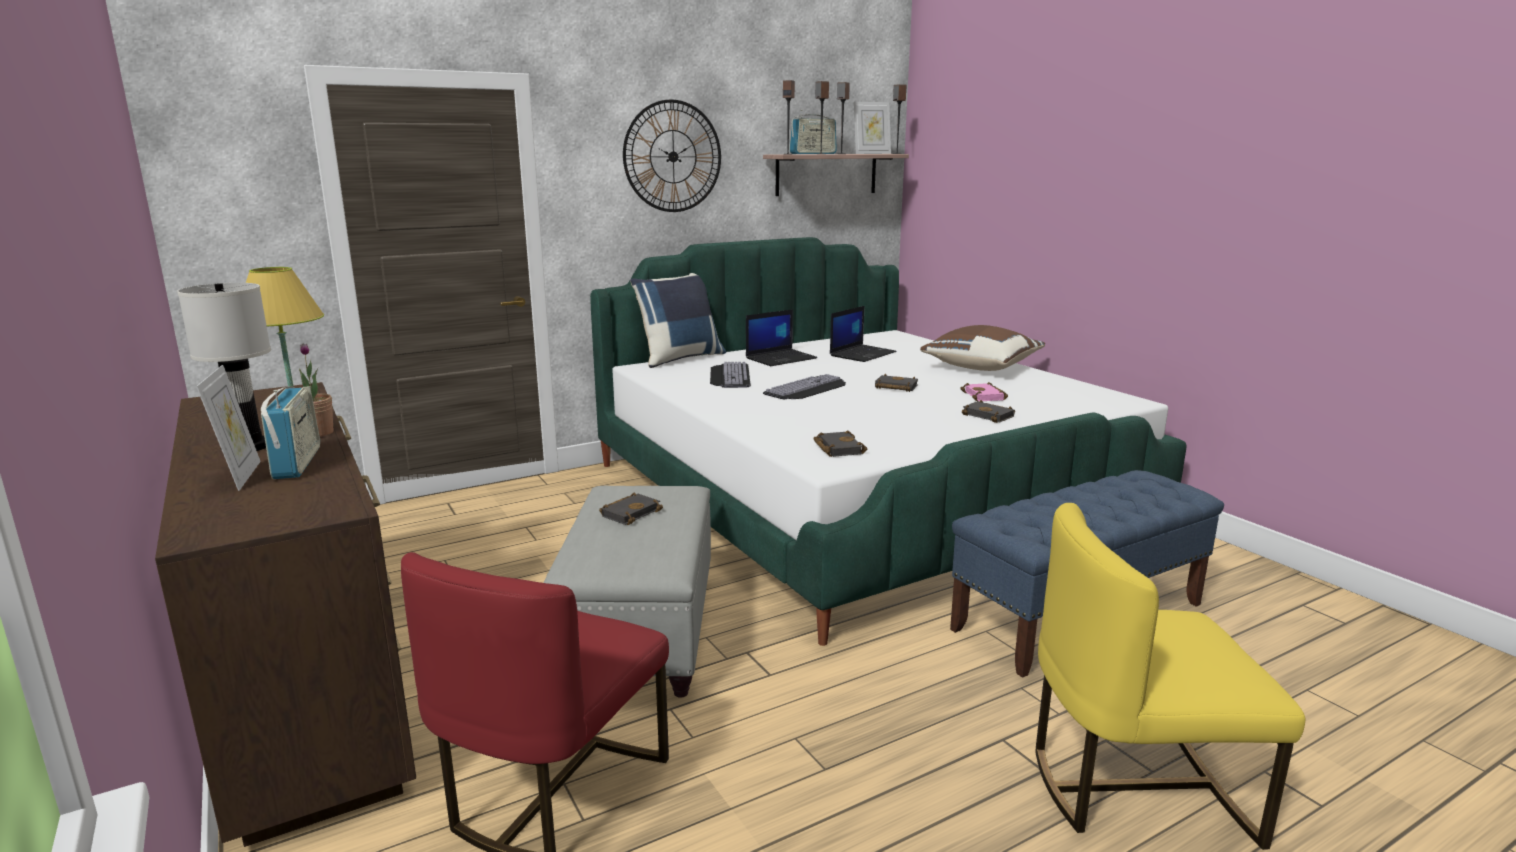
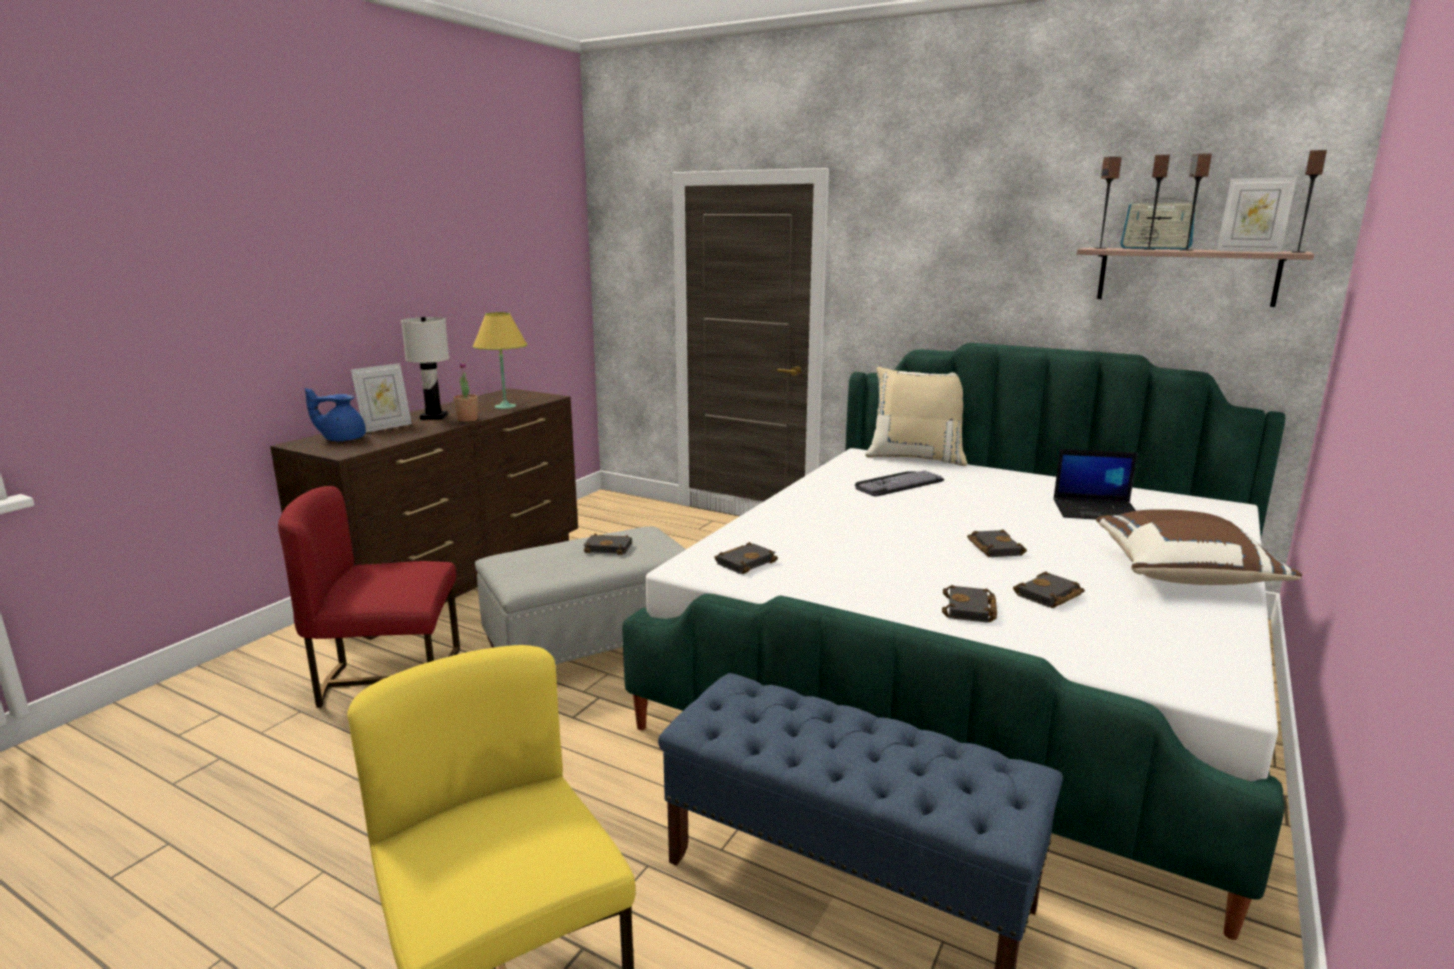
camera: 60 degrees right, 0 degrees up
radio [261,386,320,479] -> none
wall clock [623,100,721,212] -> none
blue pillow [630,273,726,368] -> beige pillow [865,367,967,466]
laptop [746,309,817,366] -> none
keyboard [763,374,846,399] -> none
pink book [960,382,1008,402] -> black book [1013,571,1085,608]
none -> blue teapot [305,388,366,442]

